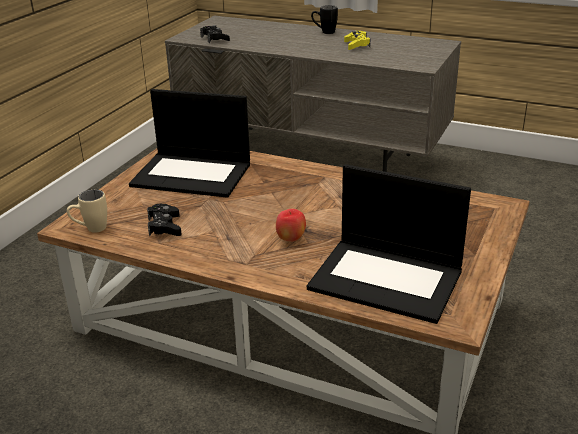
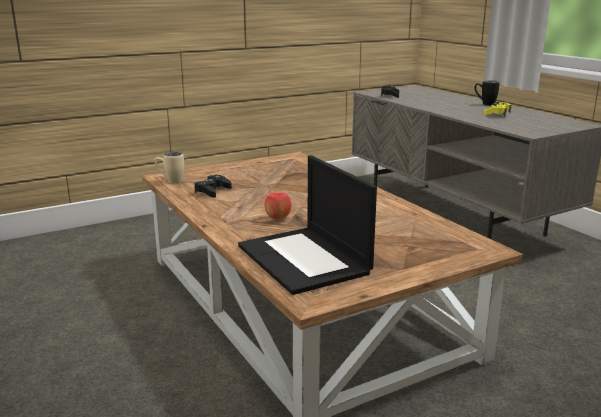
camera: 35 degrees right, 10 degrees down
laptop [129,89,250,198] -> none

